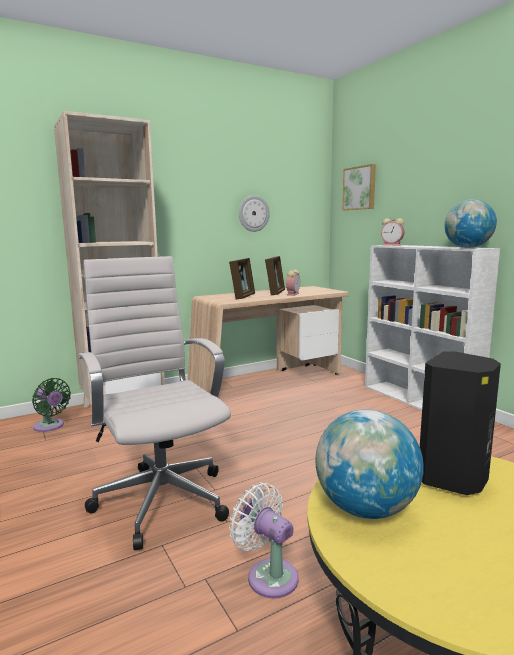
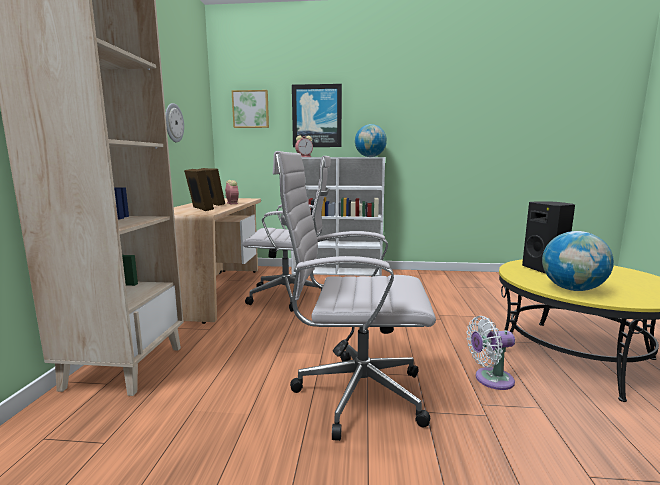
camera: 55 degrees left, 0 degrees up
green fan [32,378,71,432] -> none
none -> white office chair [242,156,331,312]
none -> picture [292,84,342,147]

